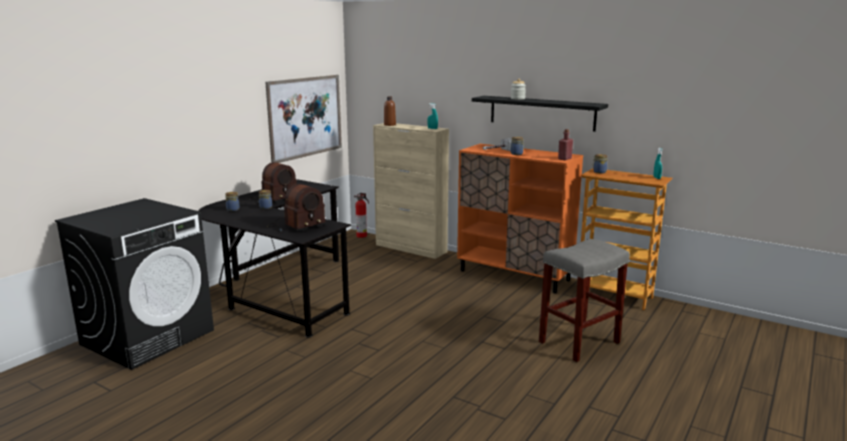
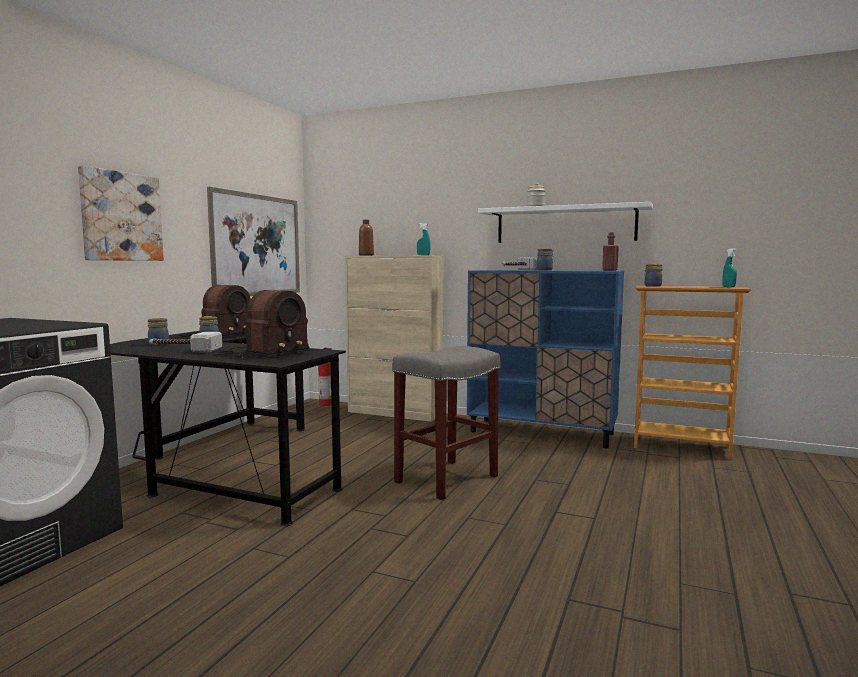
camera: 10 degrees left, 10 degrees down
orange cabinet [457,144,583,293] -> blue cabinet [467,270,624,448]
black shelf [472,96,608,132] -> white shelf [478,202,653,243]
grey stool [539,239,630,362] -> grey stool moved to [392,346,500,500]
none -> picture [78,165,164,261]
none -> hammer [149,332,222,352]

